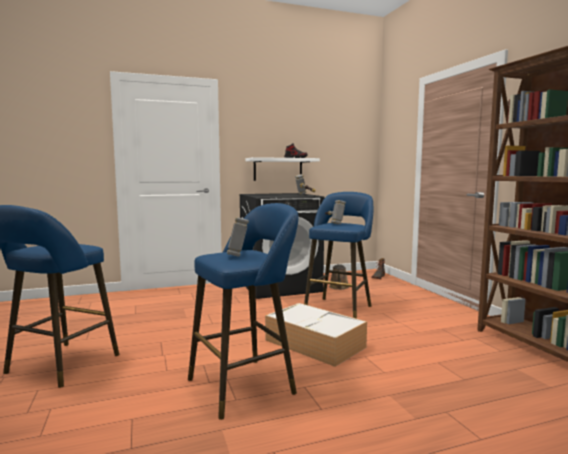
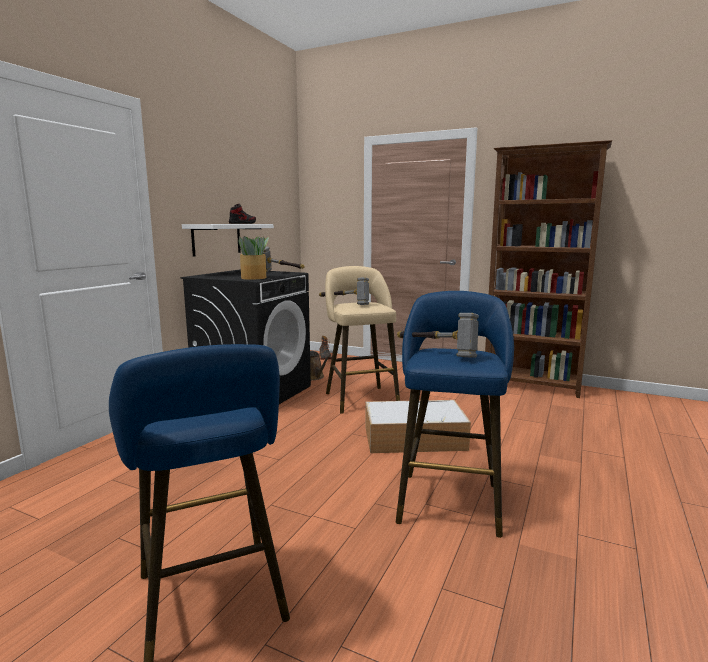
camera: 45 degrees left, 5 degrees up
blue stool [304,192,373,319] -> beige stool [325,266,400,414]
none -> potted plant [238,236,269,280]

